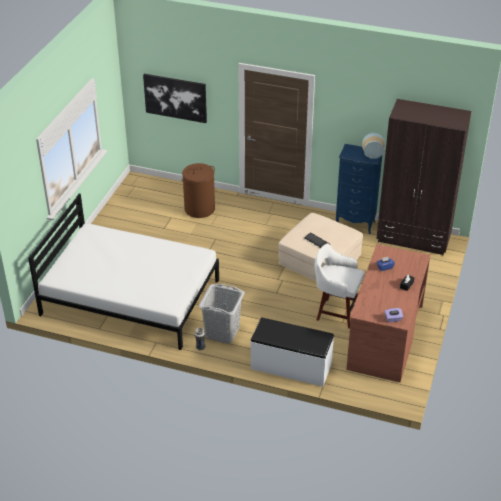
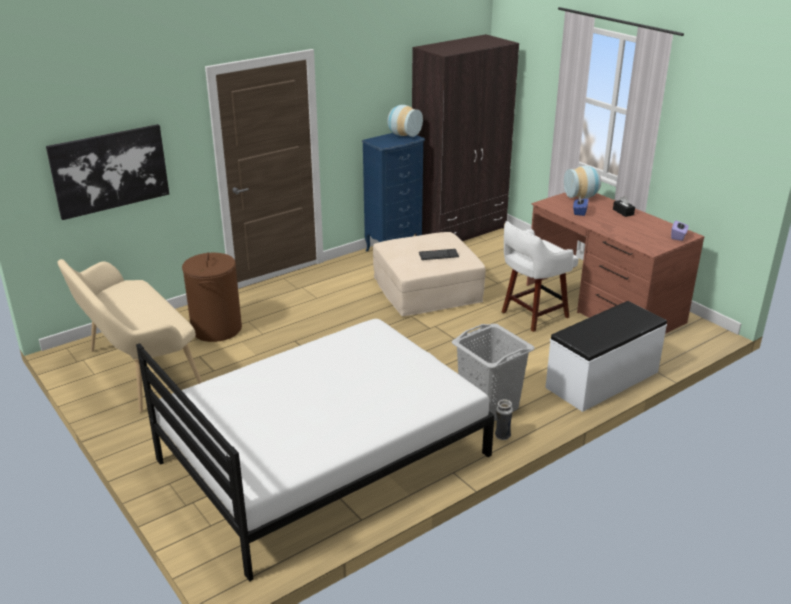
camera: 55 degrees left, 10 degrees down
none -> beige bench [58,259,202,412]
none -> vase [564,166,601,199]

